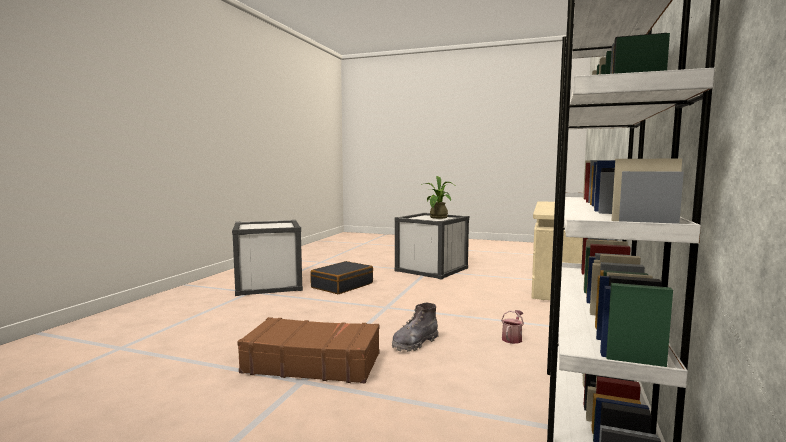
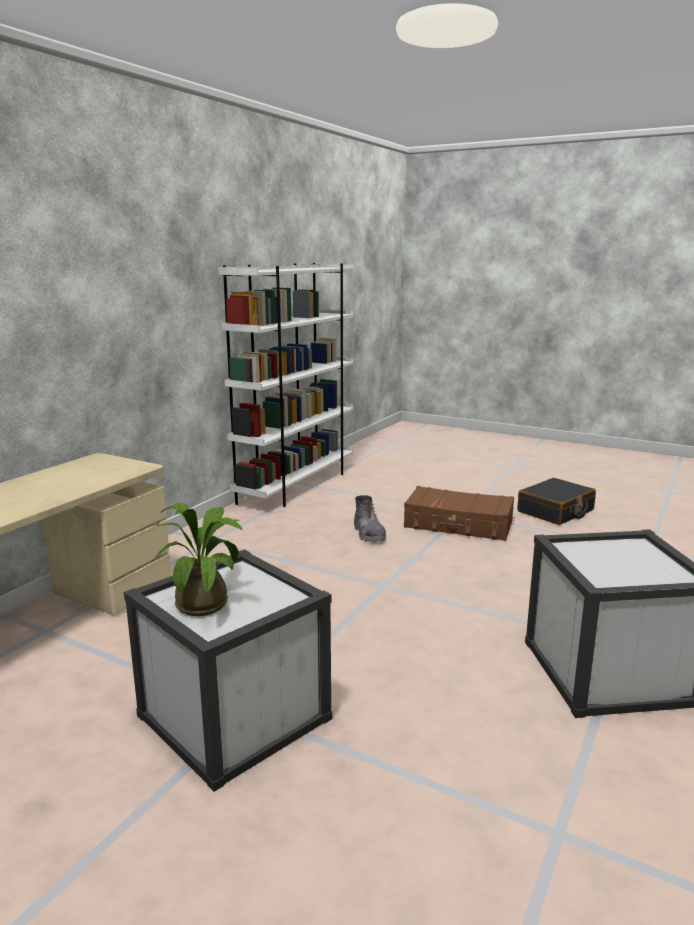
camera: 170 degrees left, 10 degrees up
black suitcase [310,261,373,294] -> black suitcase moved to [517,478,596,525]
grey boot [392,303,439,352] -> grey boot turned 105 degrees clockwise [354,495,386,543]
watering can [501,310,524,344] -> none

